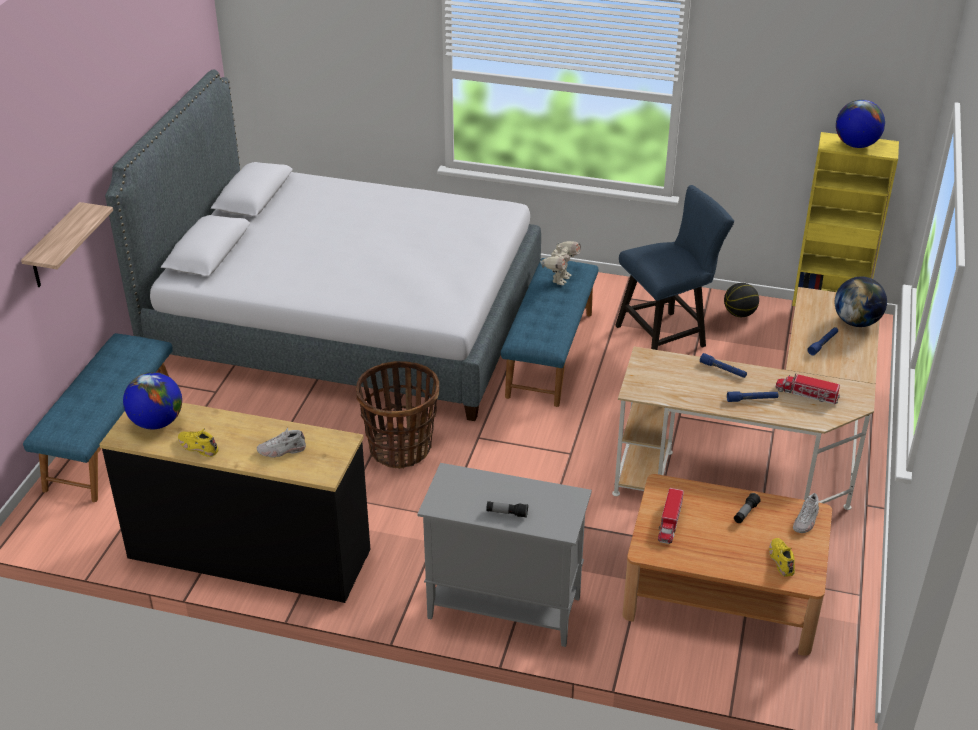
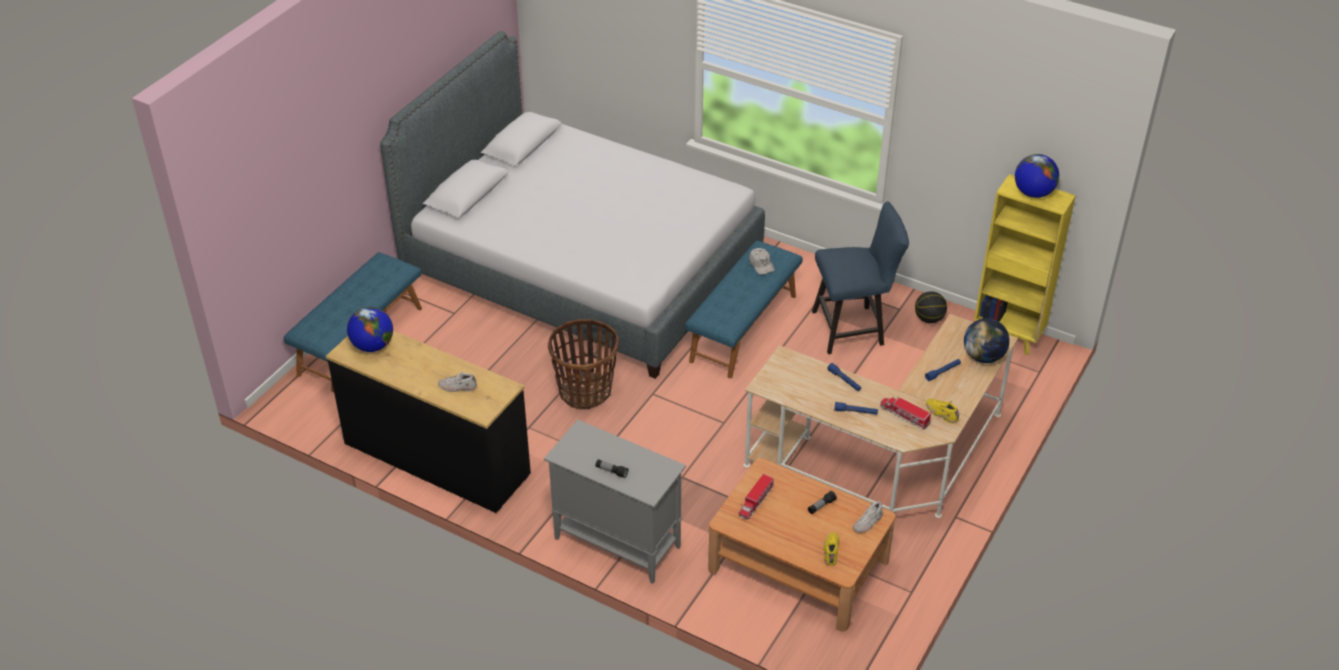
camera: 15 degrees right, 5 degrees up
shelf [21,202,113,287] -> none
yellow shoe [178,429,218,457] -> yellow shoe moved to [926,398,959,424]
toy robot [540,241,581,285] -> white cap [749,248,775,275]

